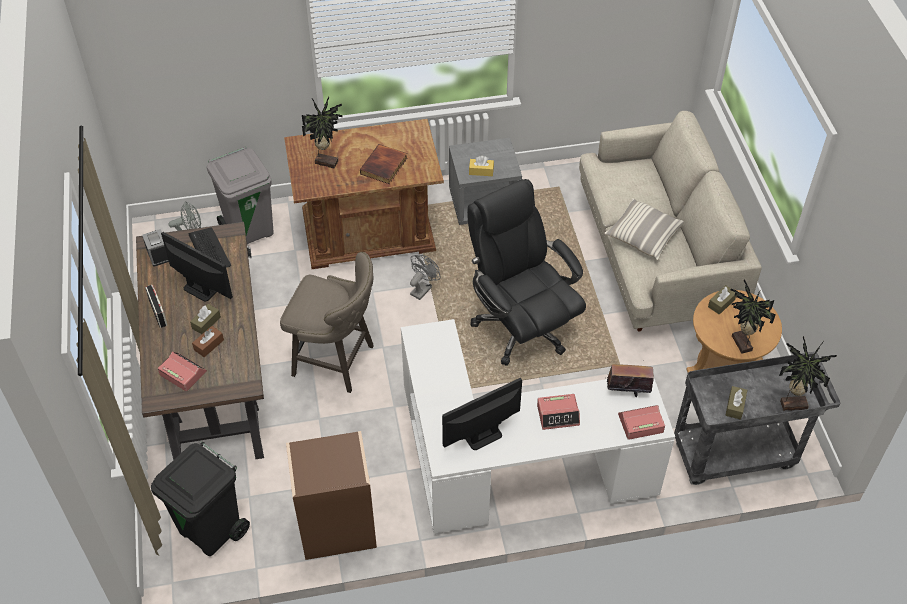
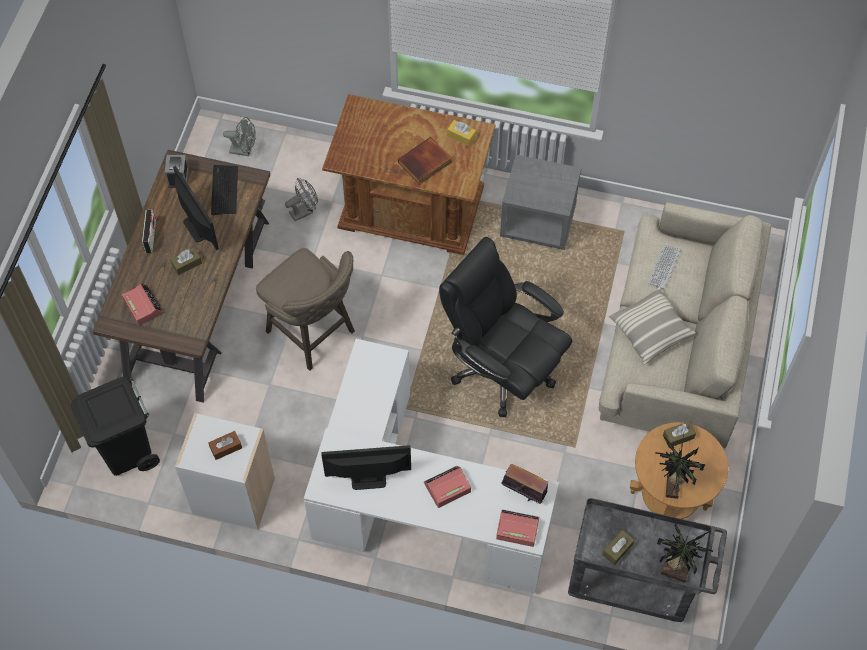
camera: 25 degrees right, 10 degrees up
brown tissue box [192,326,224,357] -> brown tissue box moved to [208,431,242,460]
grey trash can [207,147,274,245] -> none
brown bookcase [286,431,377,560] -> white bookcase [175,413,275,530]
potted plant [302,97,343,169] -> none
grey fan [410,255,441,300] -> grey fan moved to [285,178,318,221]
black office chair [467,179,586,366] -> black office chair turned 45 degrees counterclockwise [439,237,572,417]
yellow tissue box [469,156,494,176] -> yellow tissue box moved to [447,120,476,146]
alarm clock [537,394,580,430] -> alarm clock turned 135 degrees clockwise [424,466,471,508]
none -> keyboard [647,245,681,289]

